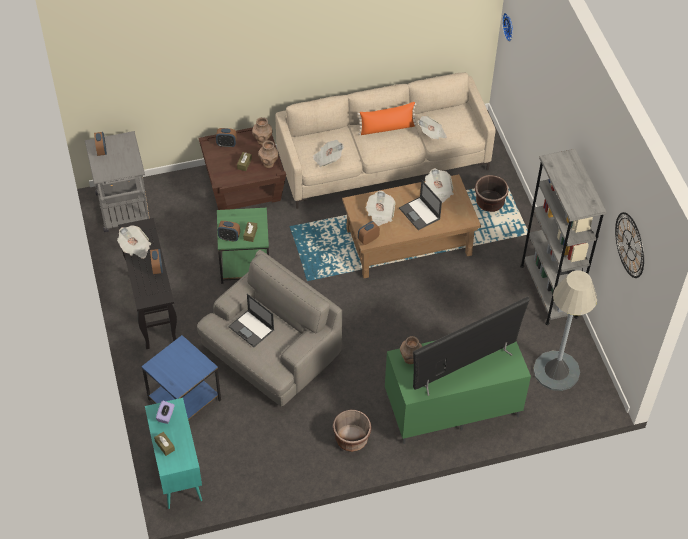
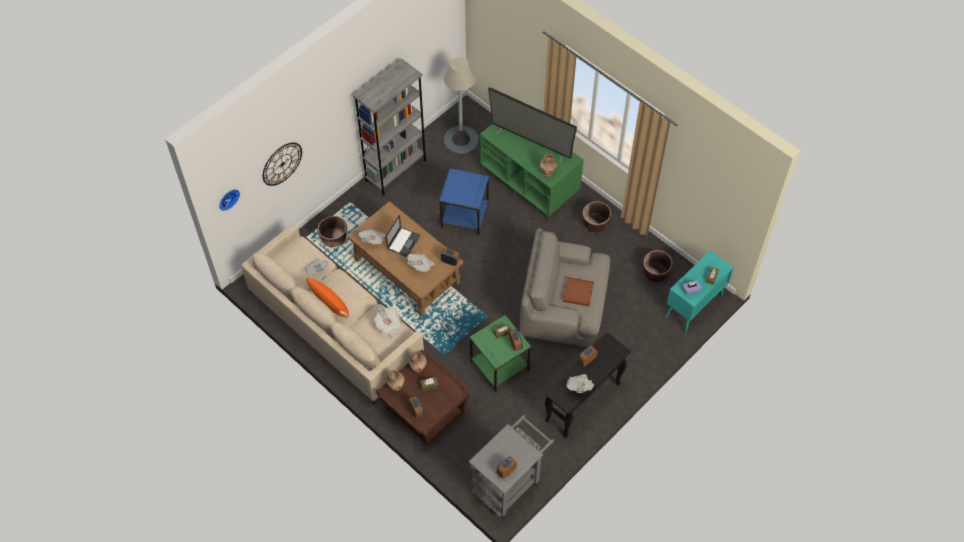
camera: 120 degrees left, 5 degrees up
blue side table [141,335,221,420] -> blue side table moved to [439,168,489,235]
laptop [229,293,274,347] -> brown tray [562,277,594,306]
wall clock [615,212,644,278] -> wall clock moved to [263,143,302,186]
none -> brown planter [643,250,673,282]

